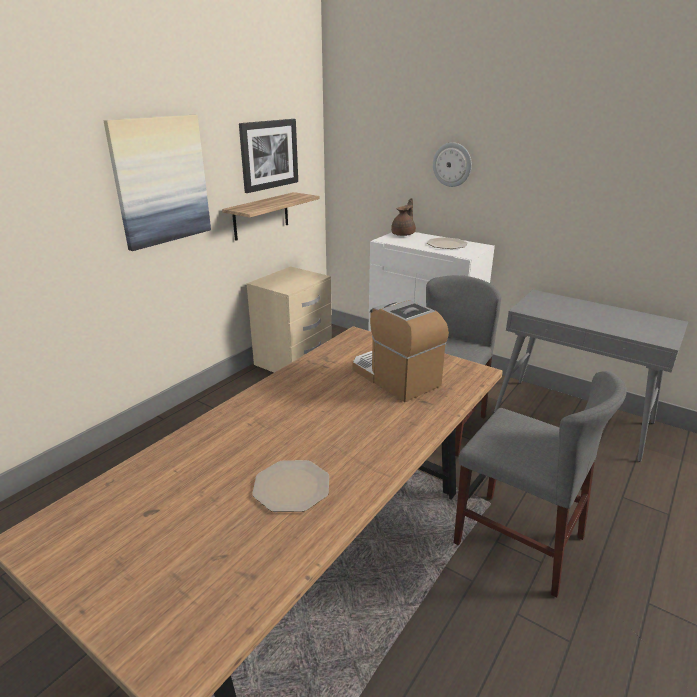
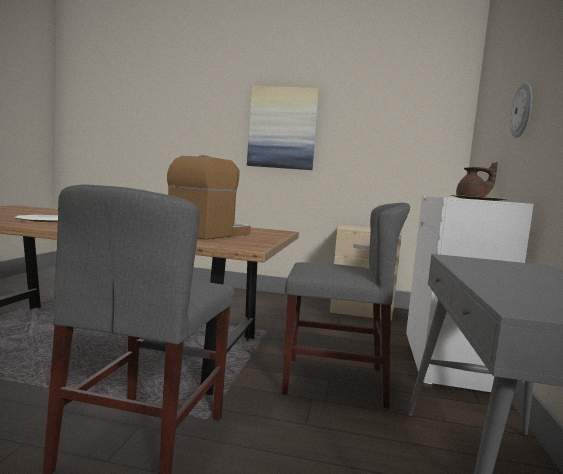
camera: 65 degrees right, 20 degrees down
shelf [222,192,319,241] -> none
picture [239,119,298,193] -> none

